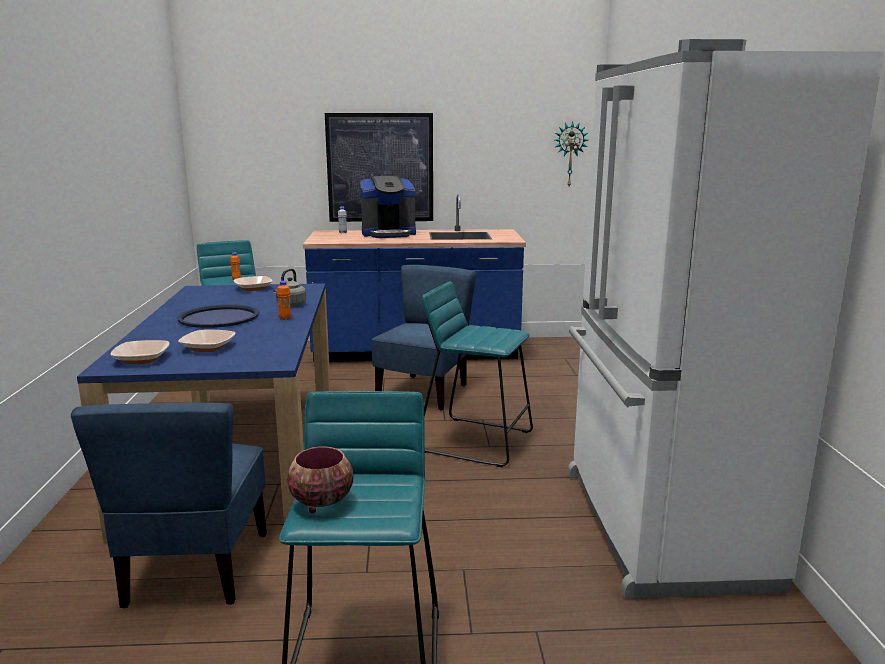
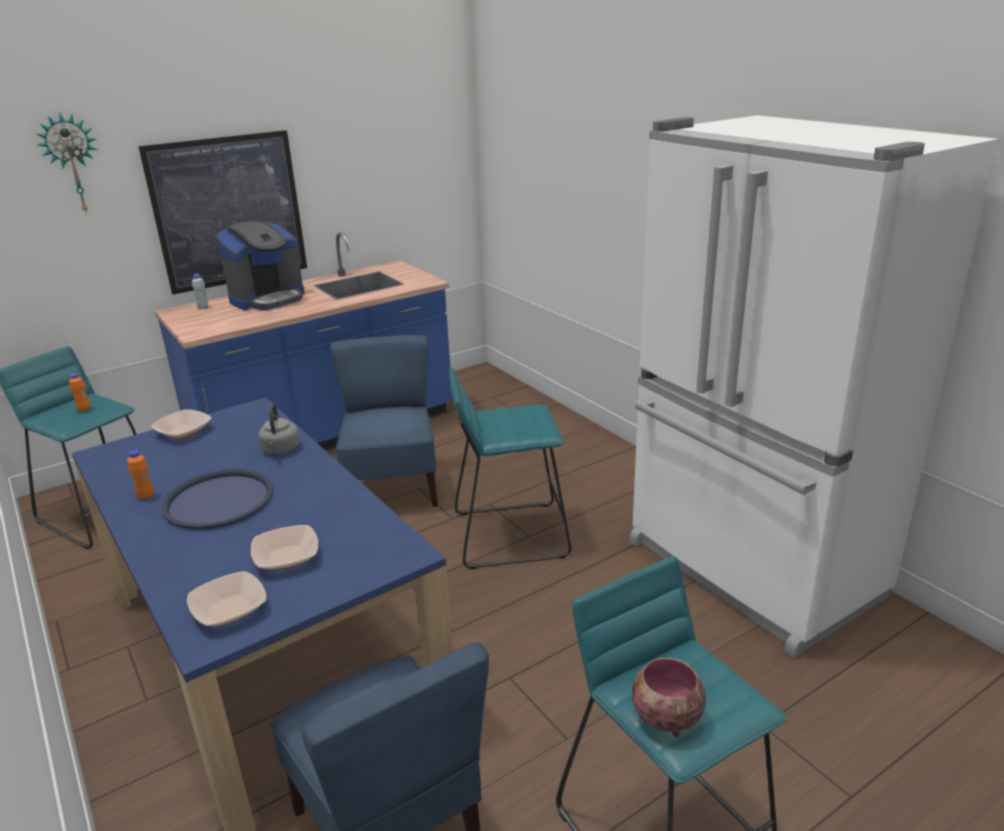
camera: 30 degrees left, 10 degrees up
orange bottle [277,280,291,320] -> orange bottle moved to [127,450,154,500]
wall clock [555,121,588,186] -> wall clock moved to [36,113,97,214]

